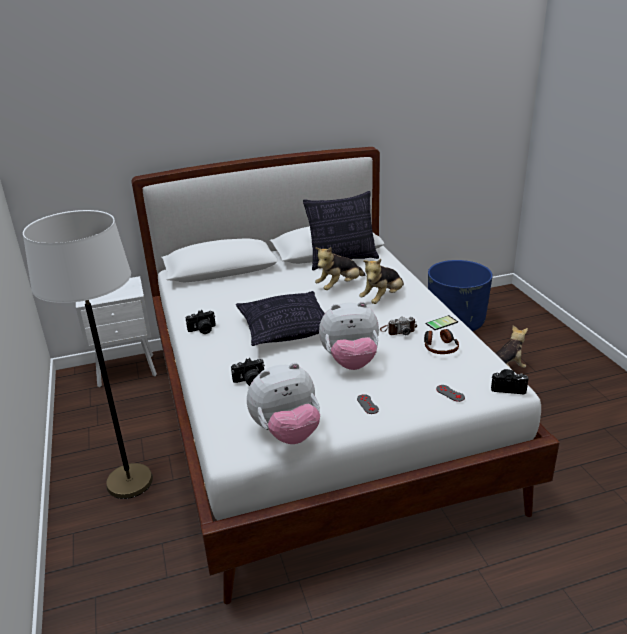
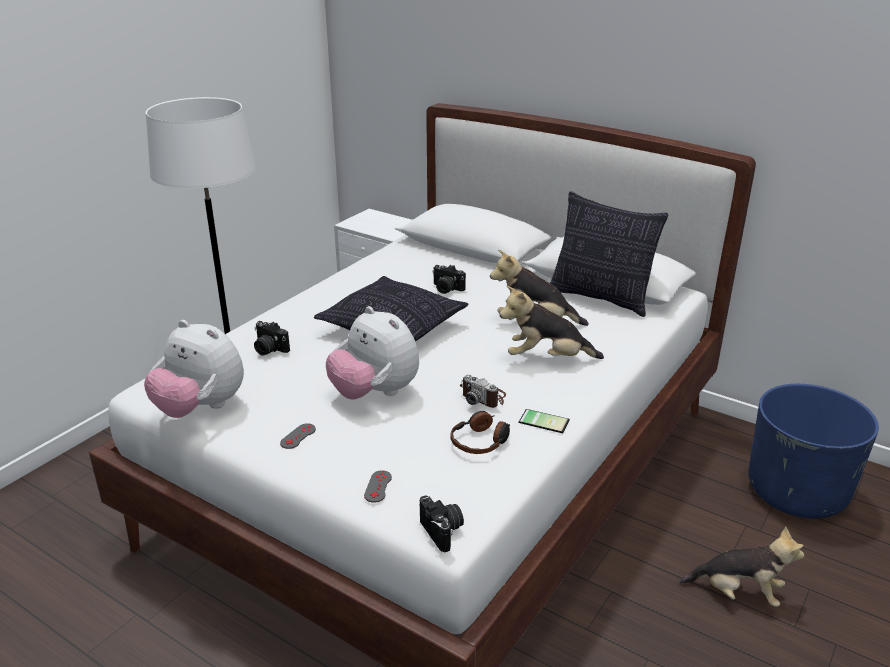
camera: 50 degrees right, 0 degrees up
camera [185,310,216,334] -> camera moved to [432,265,466,294]

